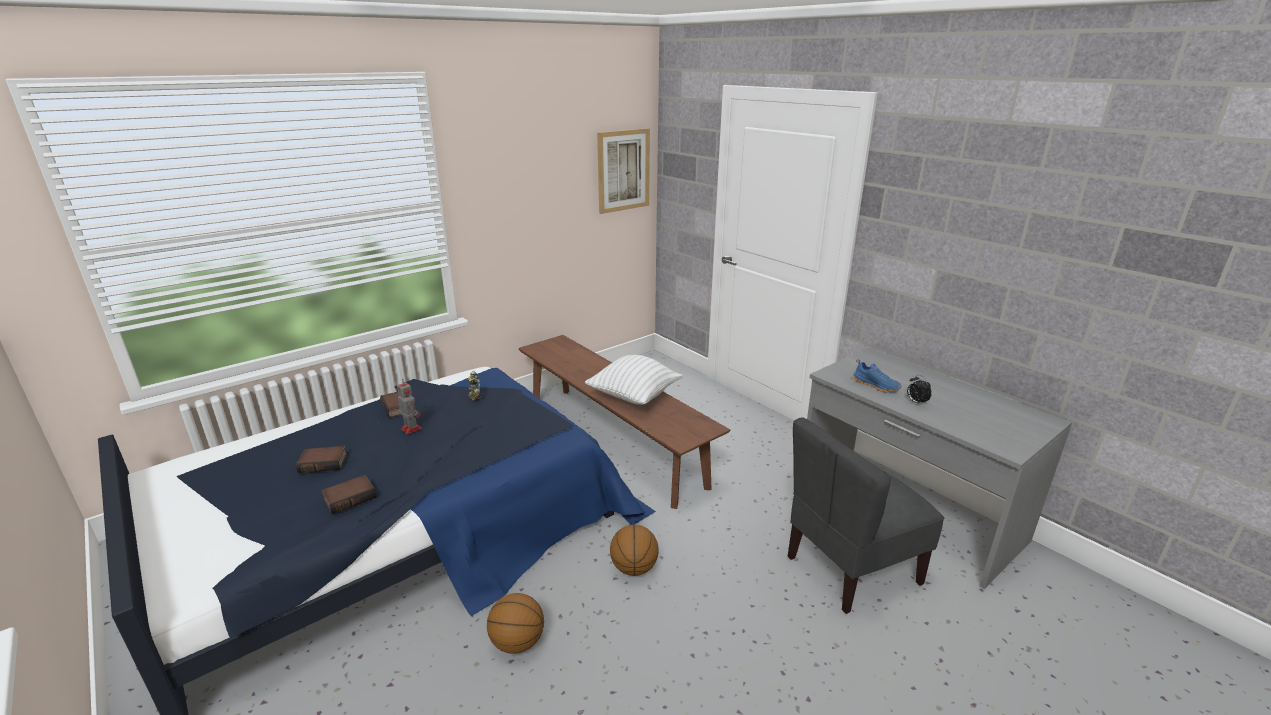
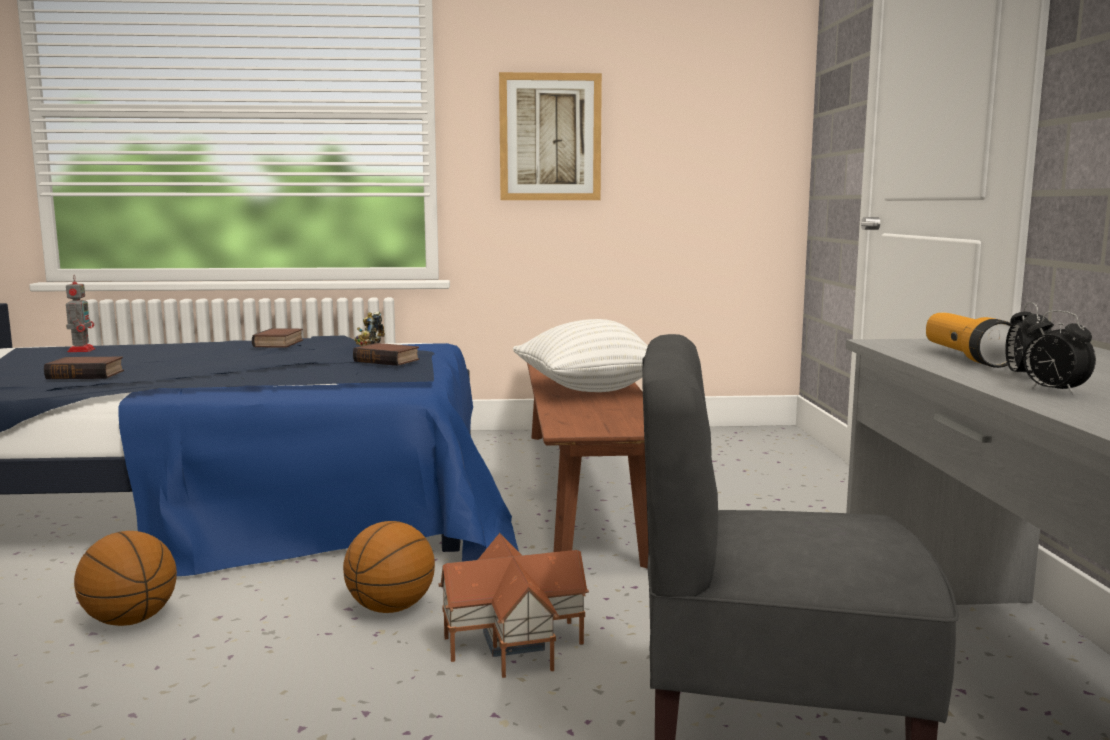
camera: 35 degrees right, 15 degrees down
book [296,446,347,473] -> book moved to [353,343,419,366]
toy robot [397,380,422,434] -> toy robot moved to [66,275,95,352]
picture [597,128,650,214] -> picture moved to [499,72,602,200]
blue shoe [852,359,901,393] -> flashlight [926,313,1012,368]
none -> toy house [438,533,589,678]
none -> alarm clock [1024,310,1096,396]

